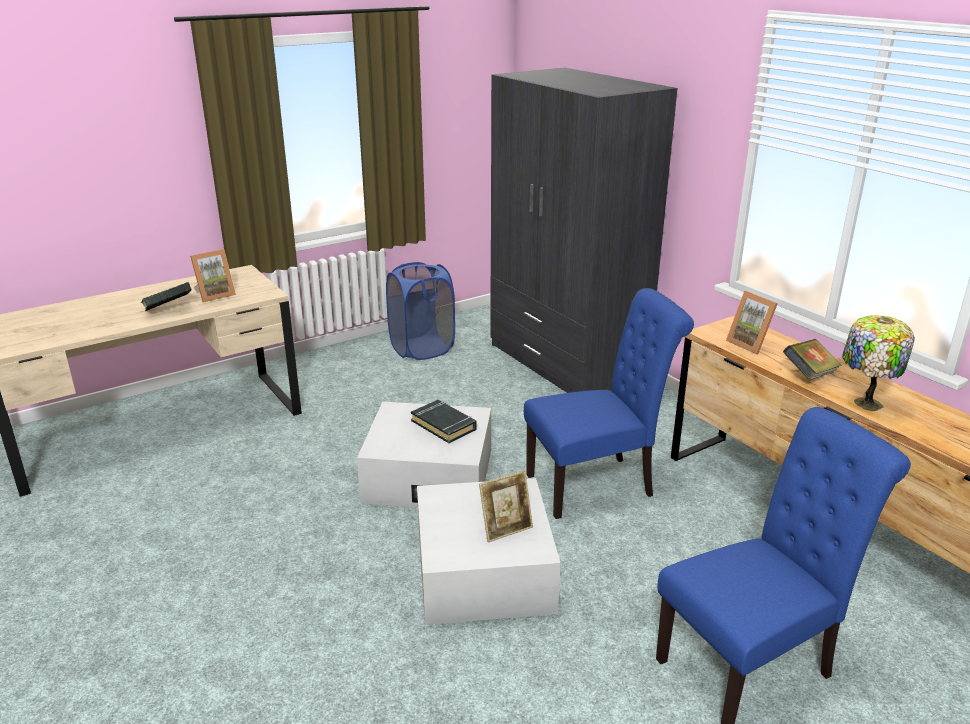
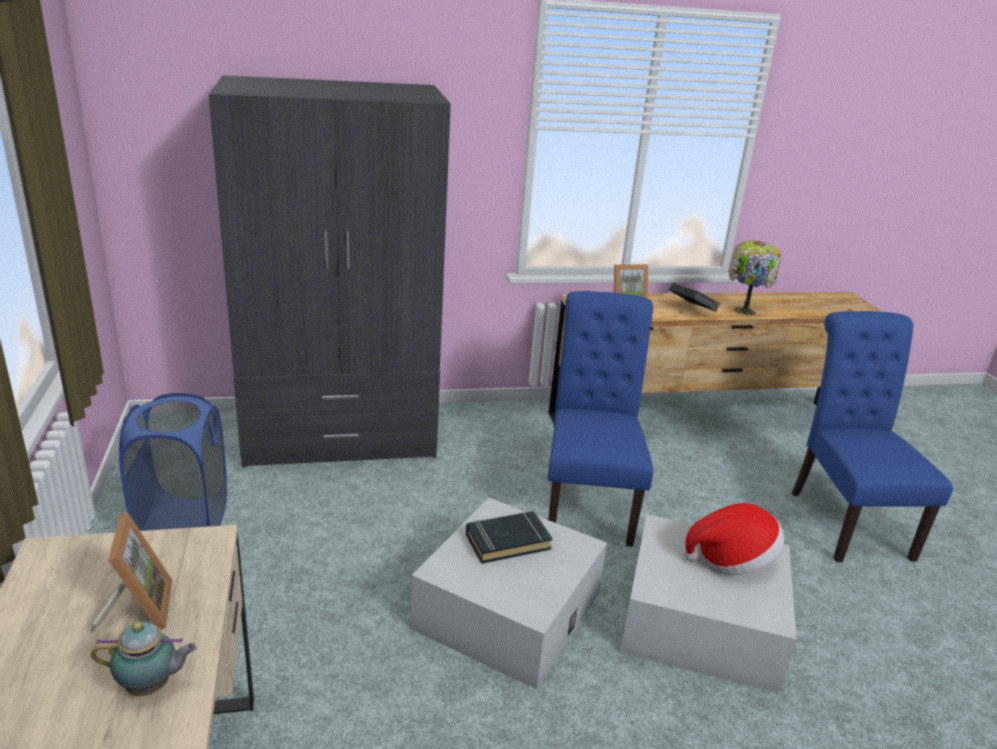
camera: 70 degrees left, 0 degrees up
book [141,282,192,312] -> teapot [91,622,197,696]
picture frame [479,470,533,543] -> hat [684,503,784,575]

